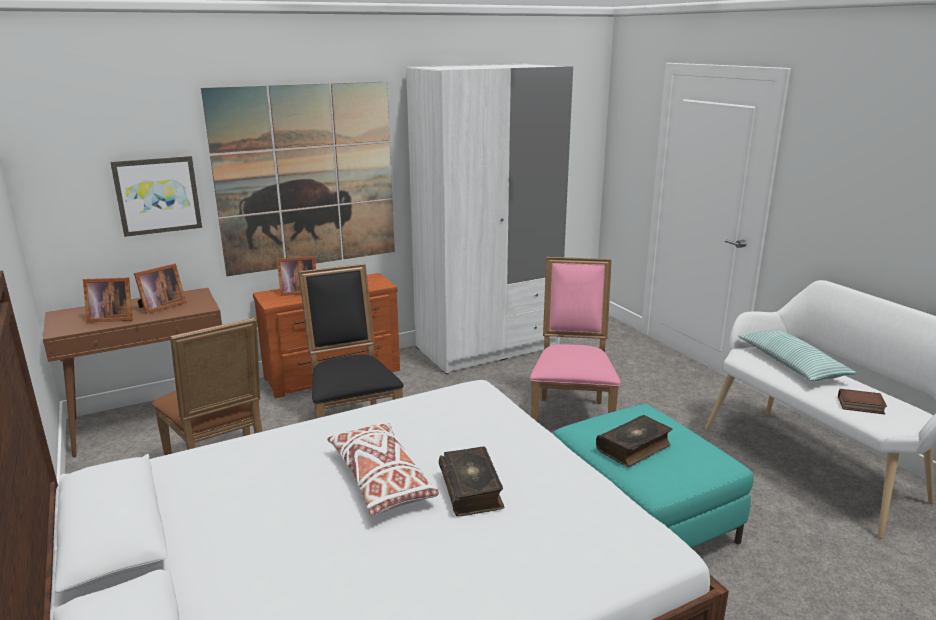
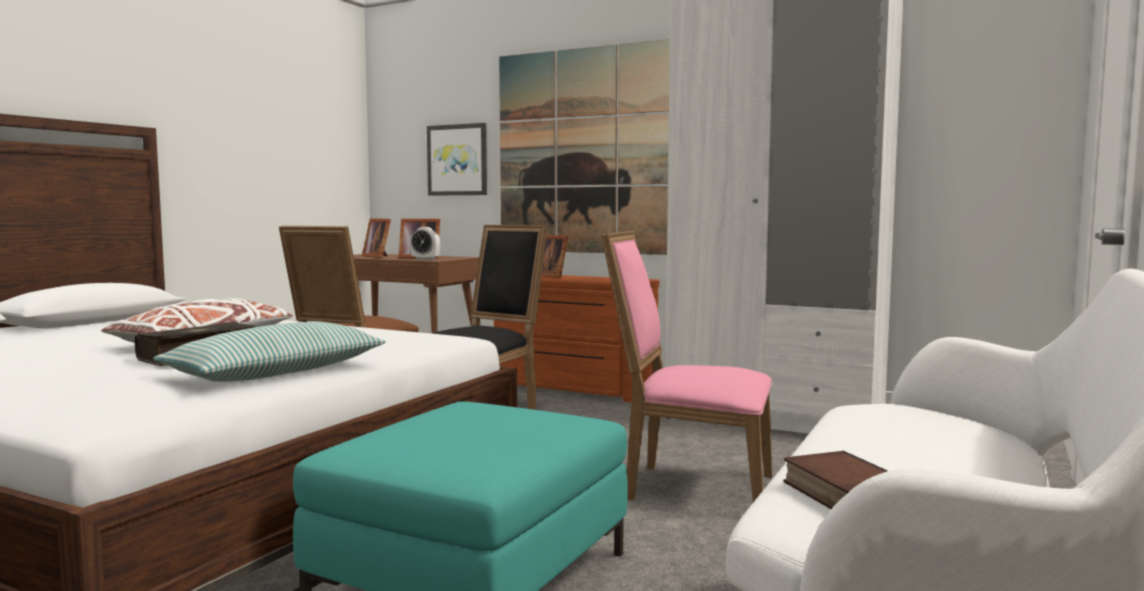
camera: 55 degrees right, 15 degrees down
pink chair [530,257,620,422] -> pink chair turned 135 degrees counterclockwise [602,231,773,502]
book [596,415,672,467] -> none
pillow [738,329,857,381] -> pillow moved to [153,322,386,382]
none -> alarm clock [410,227,440,260]

